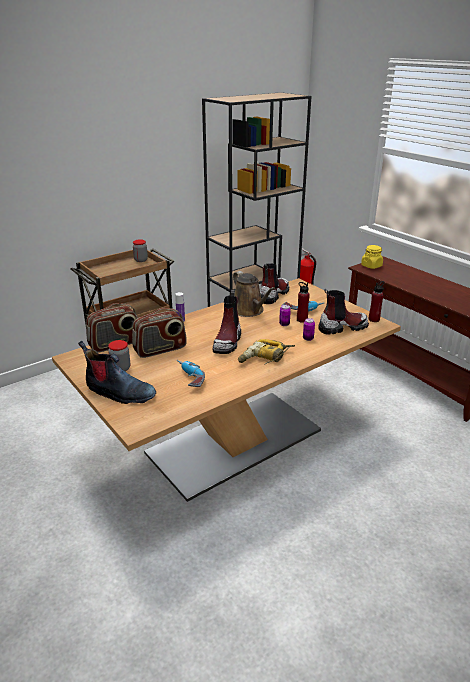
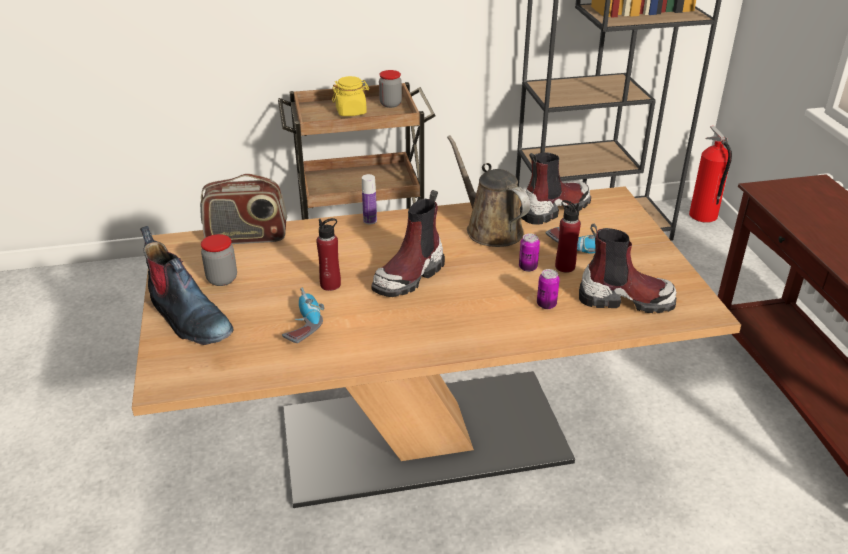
camera: 25 degrees right, 5 degrees up
radio [132,308,187,358] -> none
brown watering can [233,271,275,317] -> brown watering can turned 150 degrees clockwise [447,135,530,247]
power drill [238,339,295,365] -> none
yellow jar [361,245,383,269] -> yellow jar moved to [332,76,369,116]
red bottle [369,281,385,322] -> red bottle moved to [316,218,341,291]

